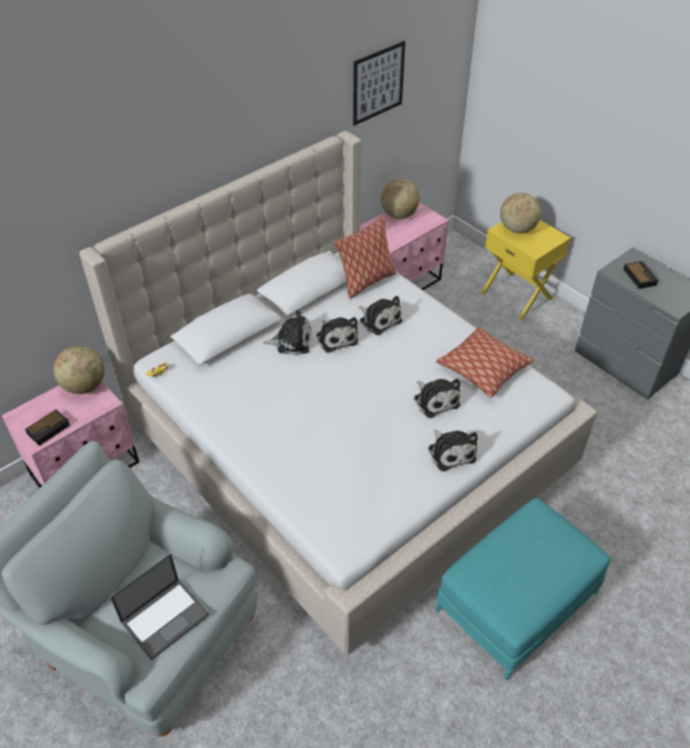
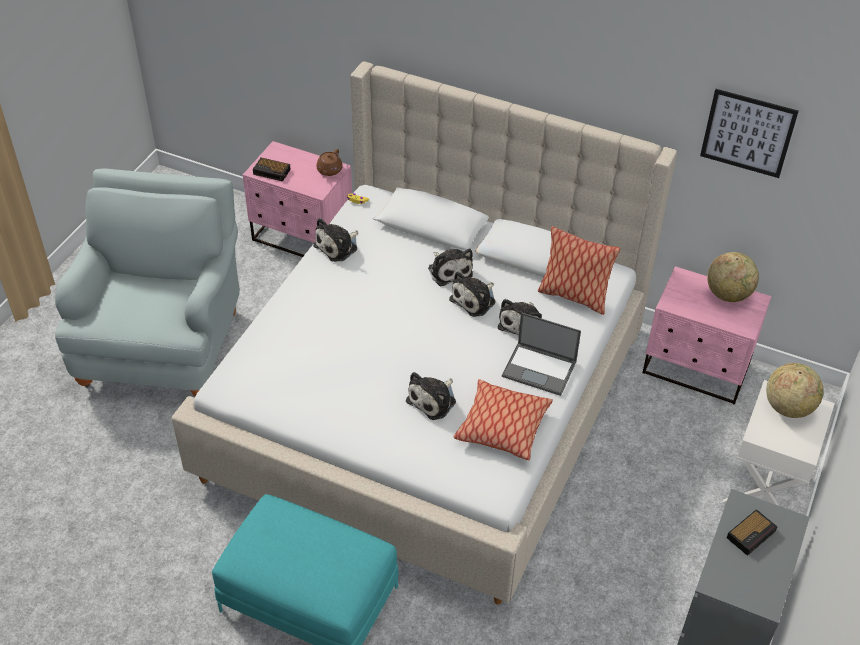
camera: 65 degrees right, 0 degrees up
globe [53,345,105,394] -> brown teapot [316,149,343,176]
laptop [110,553,209,660] -> laptop moved to [502,312,581,396]
plush toy [428,430,477,472] -> plush toy moved to [313,218,358,262]
yellow nightstand [481,220,571,320] -> white nightstand [723,380,835,506]

